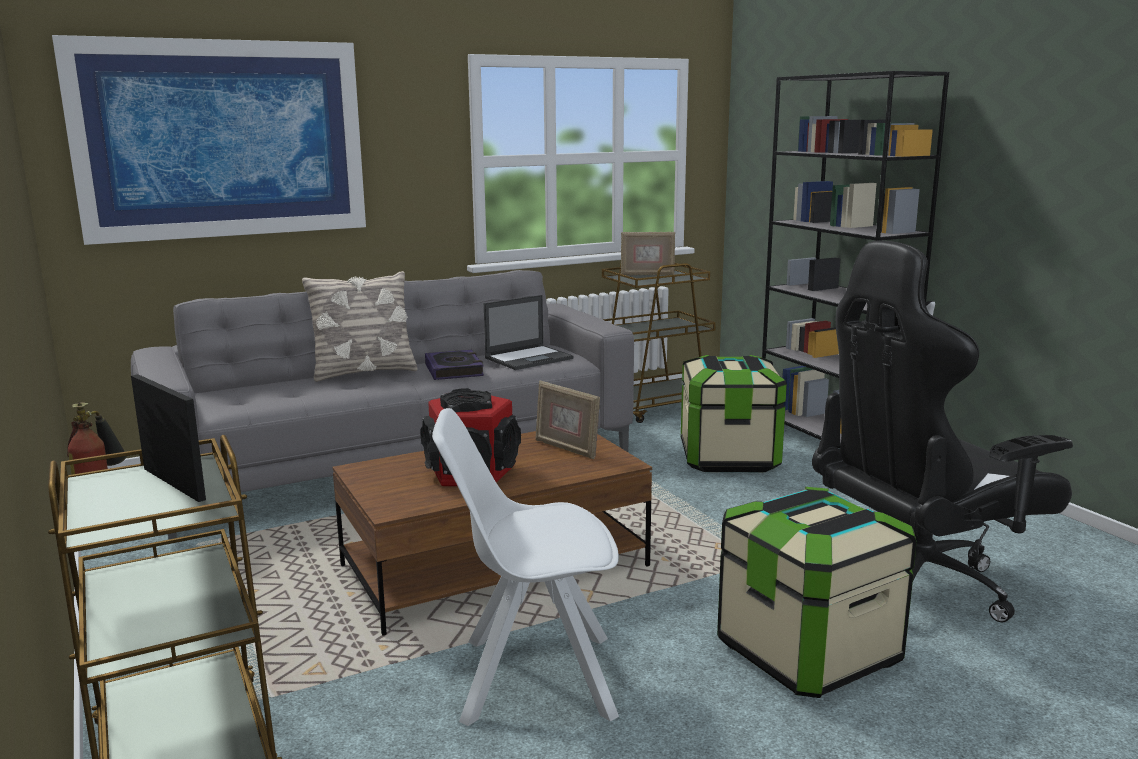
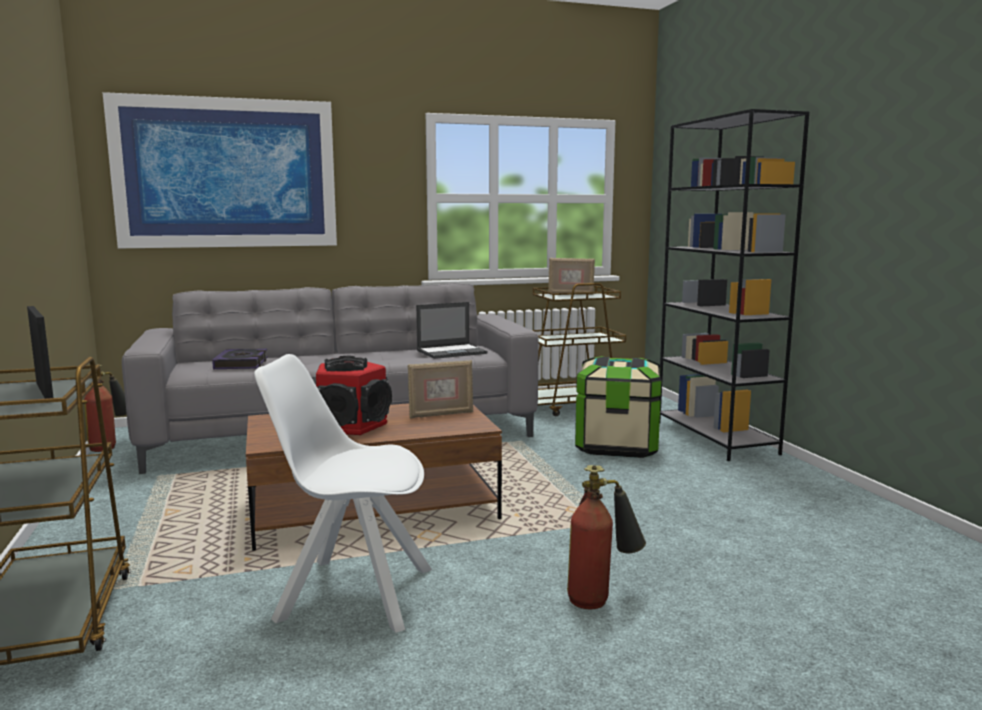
camera: 10 degrees right, 5 degrees down
beige pillow [302,271,417,382] -> none
book [425,350,484,380] -> book moved to [212,349,268,369]
picture frame [535,381,600,459] -> picture frame turned 75 degrees counterclockwise [407,360,473,419]
storage box [717,487,917,698] -> fire extinguisher [567,465,646,609]
black office chair [812,240,1073,622] -> none

